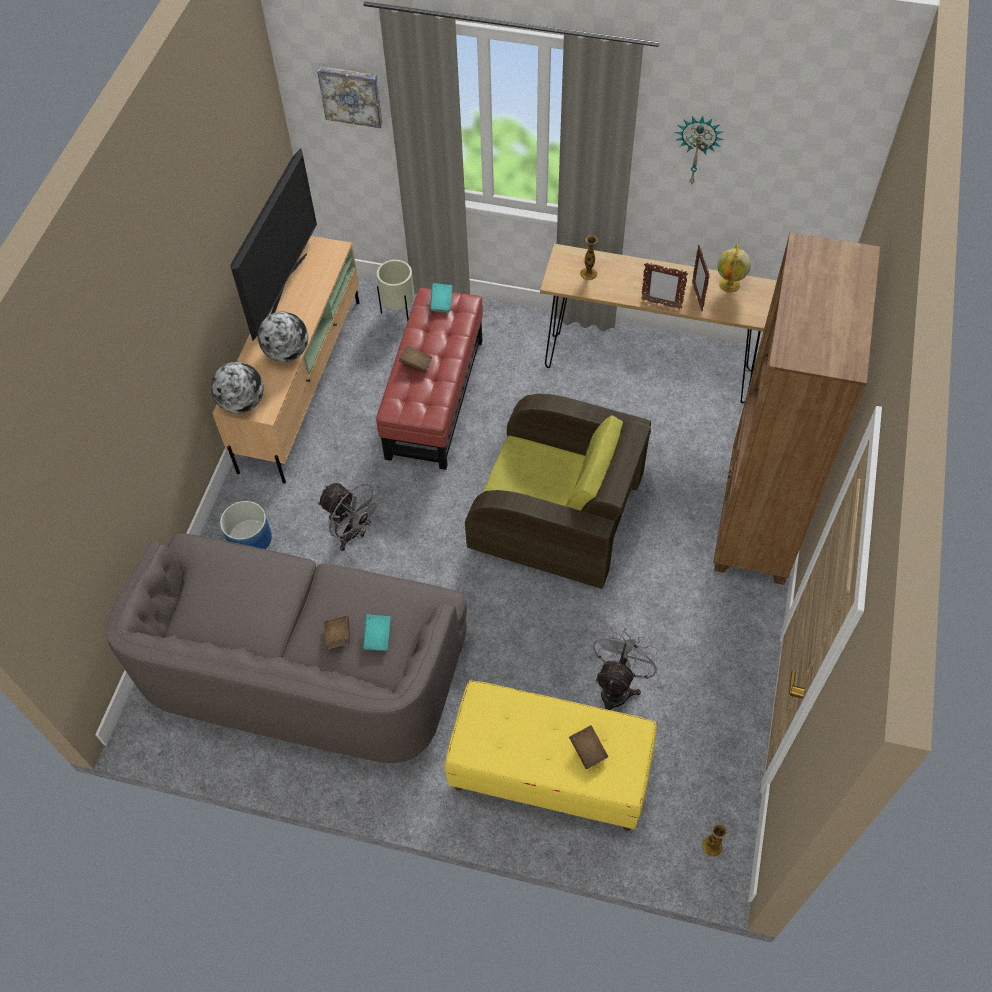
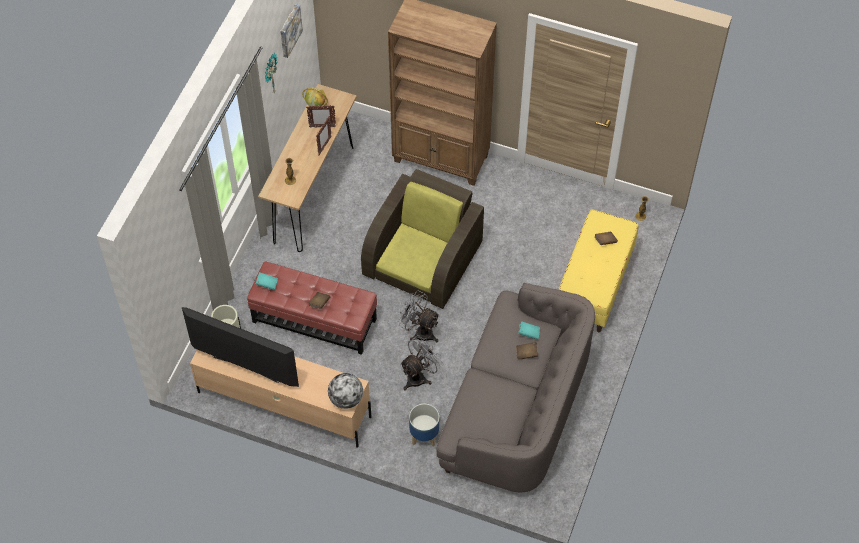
camera: 85 degrees left, 0 degrees up
globe [258,312,308,362] -> none
picture [317,66,383,128] -> picture moved to [280,4,303,58]
grey fan [592,626,661,710] -> grey fan moved to [398,291,440,342]

